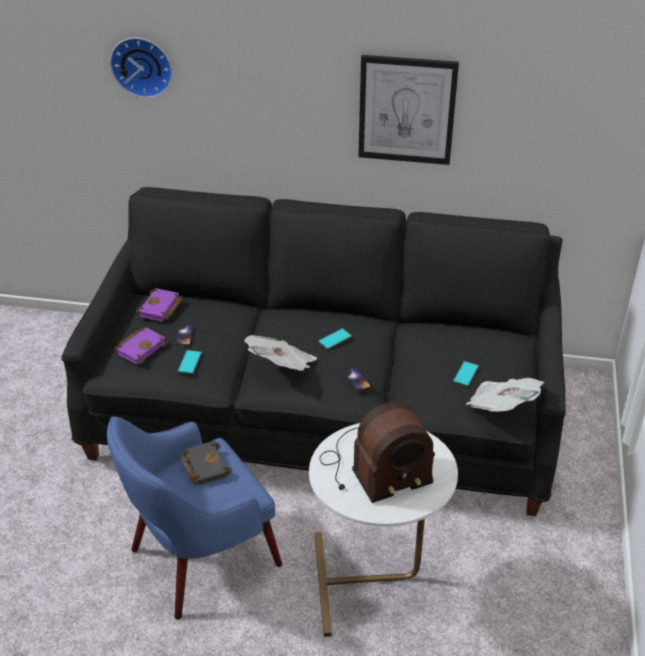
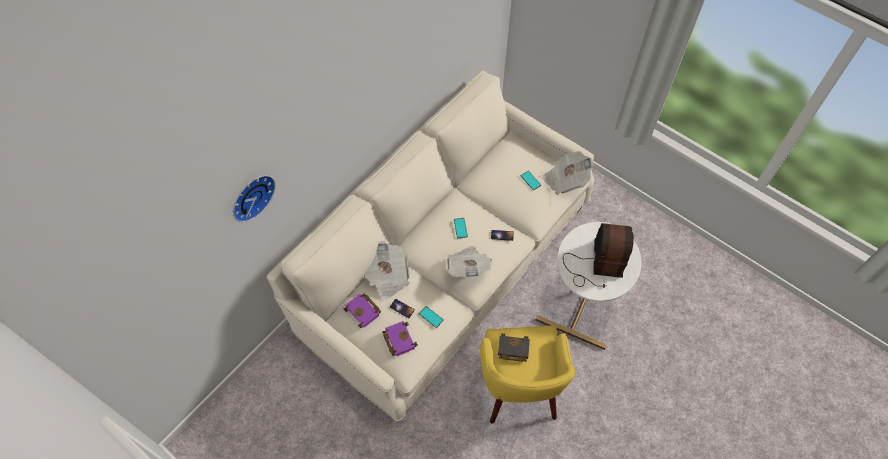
camera: 60 degrees left, 20 degrees up
black sofa [61,187,565,516] -> beige sofa [267,71,594,421]
blue armchair [107,416,282,620] -> yellow armchair [480,326,575,424]
picture [358,55,459,165] -> none
none -> newspaper [364,241,410,299]

